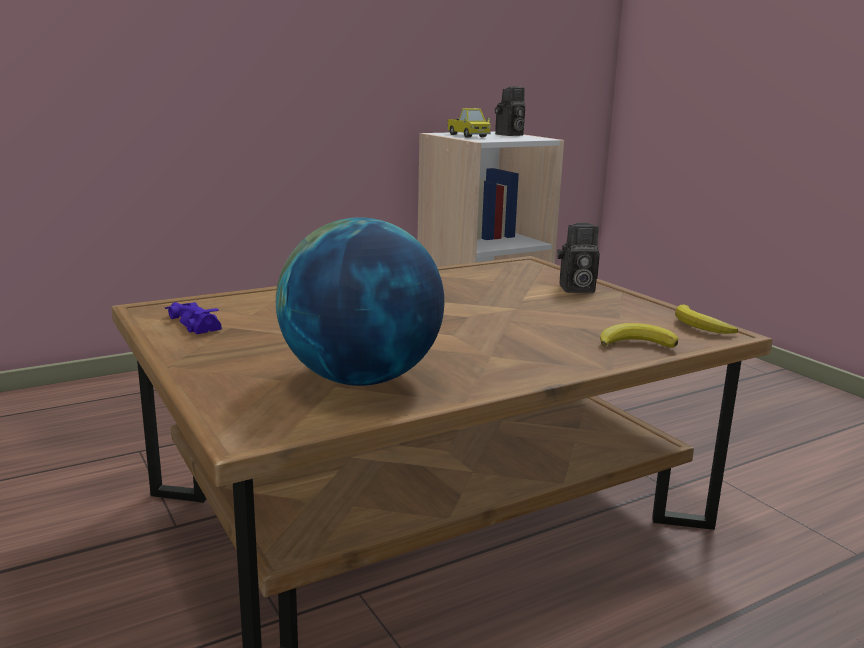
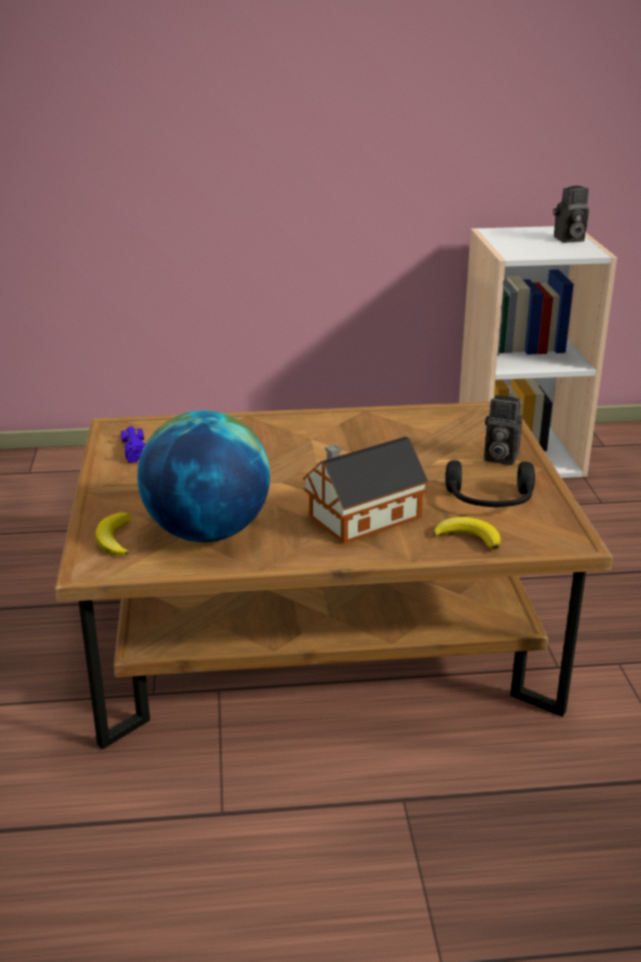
camera: 25 degrees right, 10 degrees up
toy truck [447,108,491,137] -> none
banana [675,305,738,334] -> banana moved to [95,512,131,556]
none -> toy house [303,436,429,544]
none -> black headphones [445,460,535,508]

